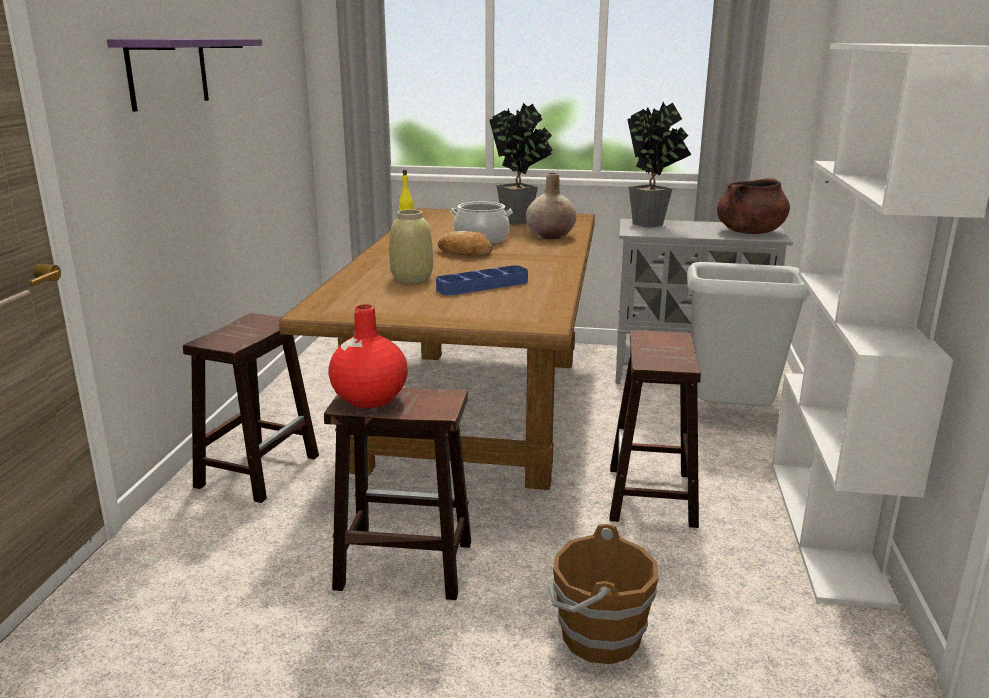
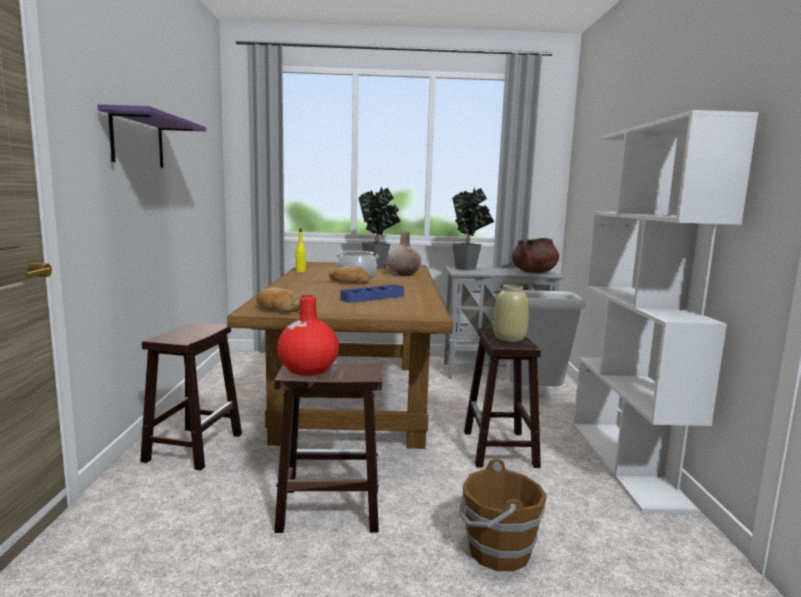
camera: 10 degrees left, 10 degrees down
beige vase [389,210,433,283] -> beige vase moved to [493,285,529,342]
none -> bread [256,288,300,312]

